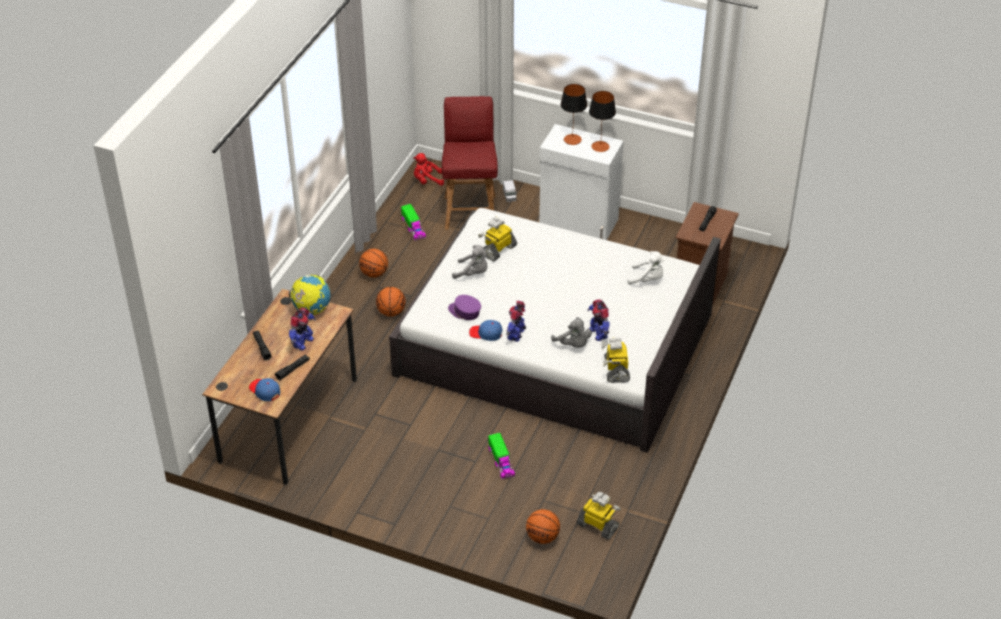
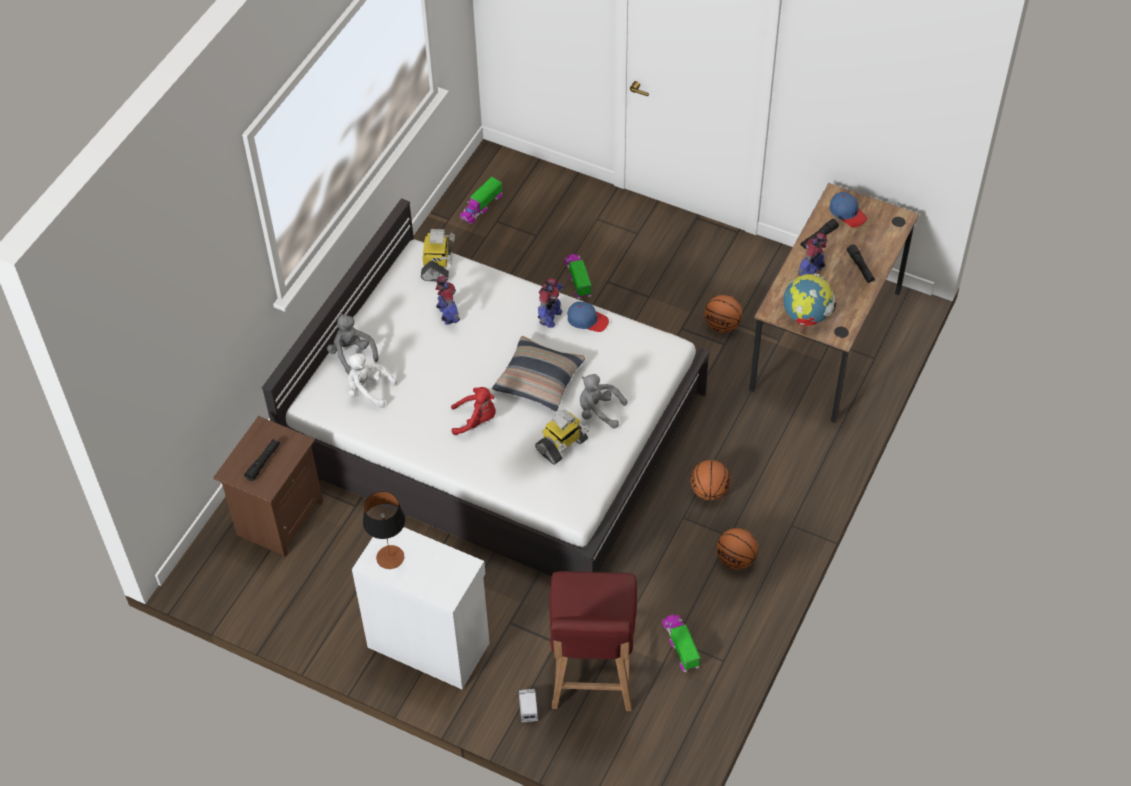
camera: 175 degrees left, 10 degrees up
red plush toy [413,153,444,186] -> red plush toy moved to [451,387,496,435]
purple cap [448,295,481,320] -> none
basketball [526,509,560,544] -> basketball moved to [705,295,742,333]
grey plush toy [551,317,592,348] -> grey plush toy moved to [327,314,378,374]
table lamp [560,84,587,145] -> none
toy robot [576,492,621,540] -> toy truck [460,177,502,225]
none -> pillow [492,336,585,411]

